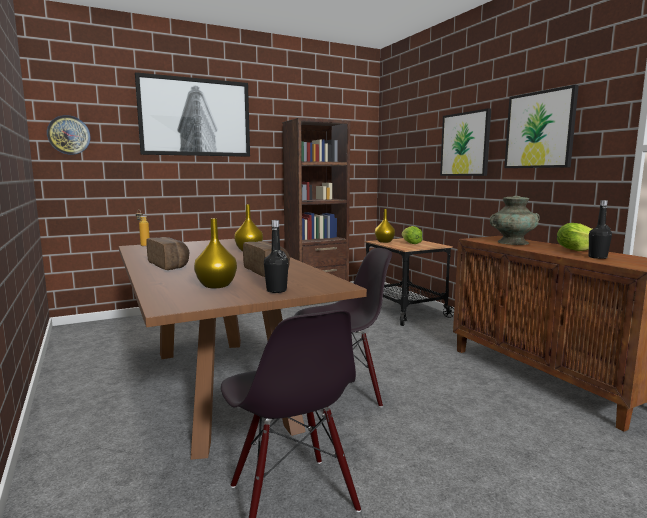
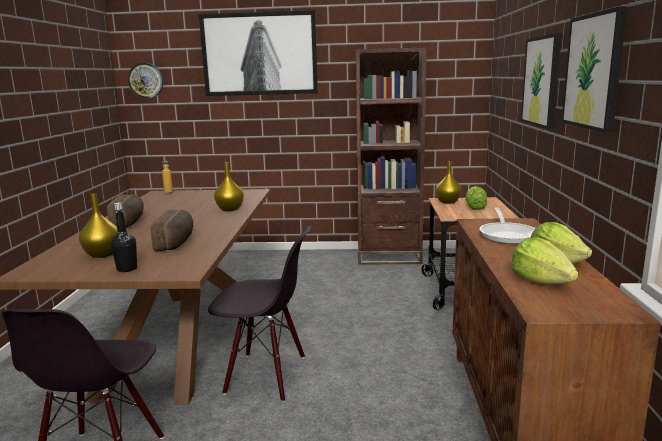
camera: 30 degrees right, 5 degrees up
turquoise vase [490,196,540,245] -> frying pan [479,208,535,244]
black bottle [589,200,612,259] -> lettuce [511,237,578,285]

